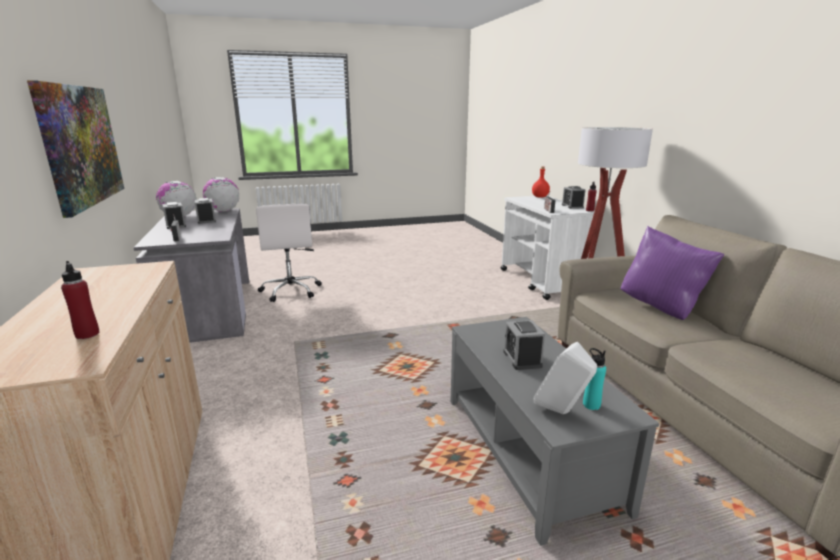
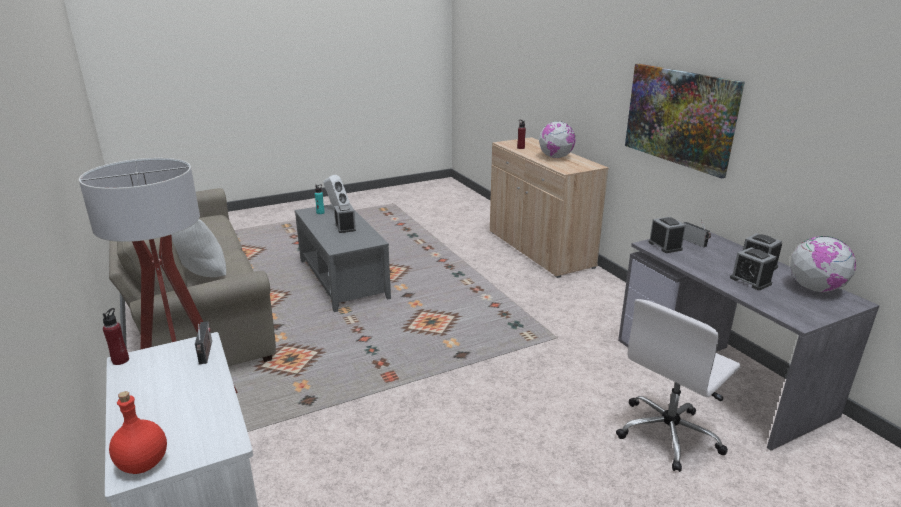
camera: 170 degrees right, 5 degrees up
globe [203,177,239,212] -> globe moved to [539,121,576,158]
white office chair [256,204,322,302] -> white office chair turned 105 degrees counterclockwise [616,299,740,472]
alarm clock [562,186,586,209] -> alarm clock moved to [648,217,686,253]
purple pillow [621,226,724,320] -> white pillow [172,220,226,277]

